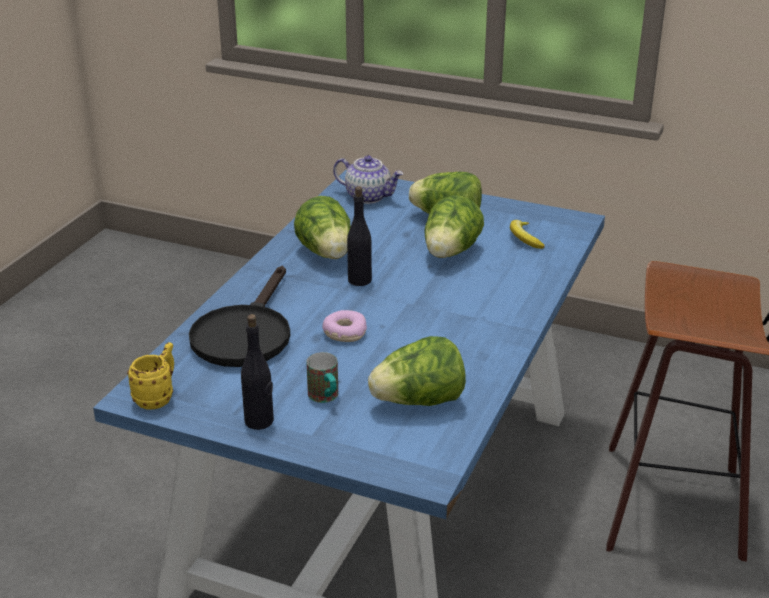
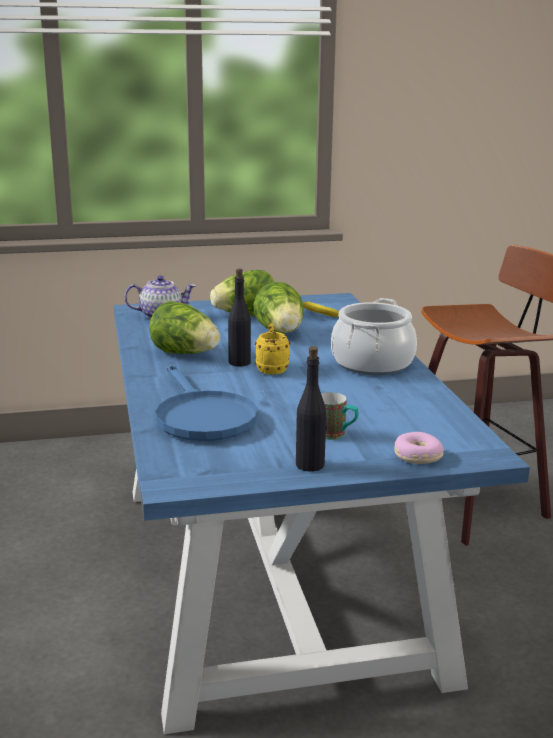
camera: 35 degrees left, 10 degrees down
yellow mug [127,342,174,410] -> yellow mug moved to [255,323,290,375]
black frying pan [189,266,290,367] -> blue frying pan [155,364,258,441]
donut [322,310,367,342] -> donut moved to [394,432,444,464]
lettuce [368,336,466,406] -> none
none -> cooking pot [331,298,417,375]

